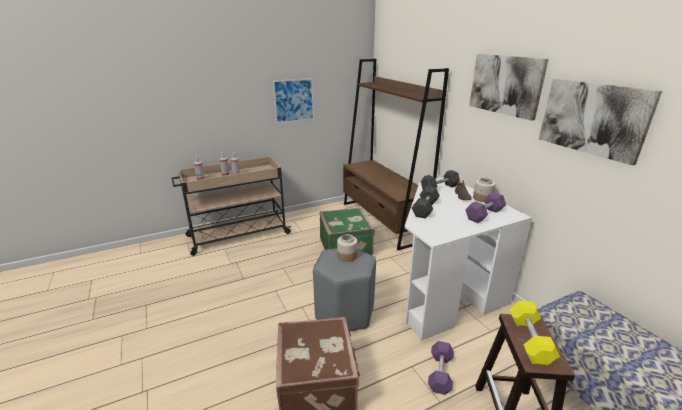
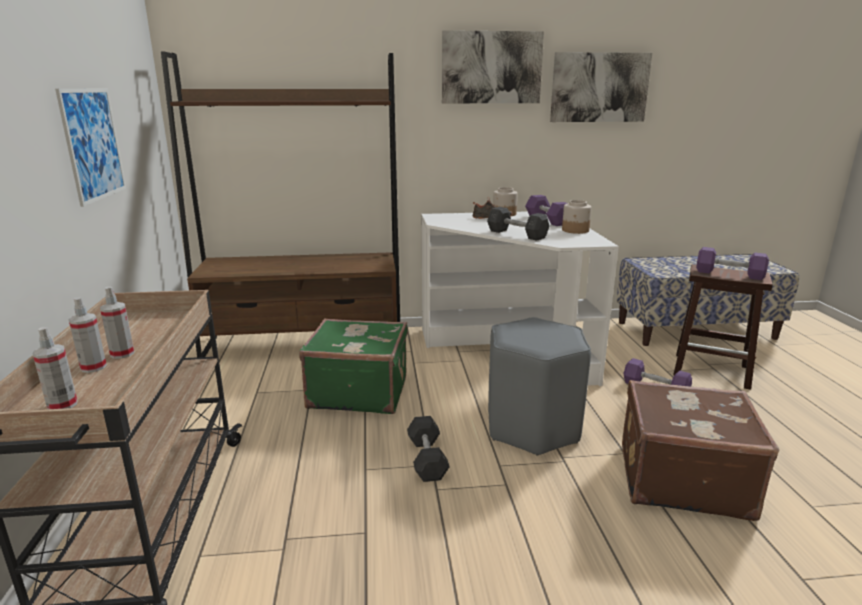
camera: 70 degrees left, 5 degrees down
jar [337,234,358,262] -> jar moved to [562,200,592,234]
grey dumbbell [421,170,460,189] -> grey dumbbell moved to [407,416,449,482]
yellow dumbbell [509,301,560,366] -> purple dumbbell [696,247,769,280]

